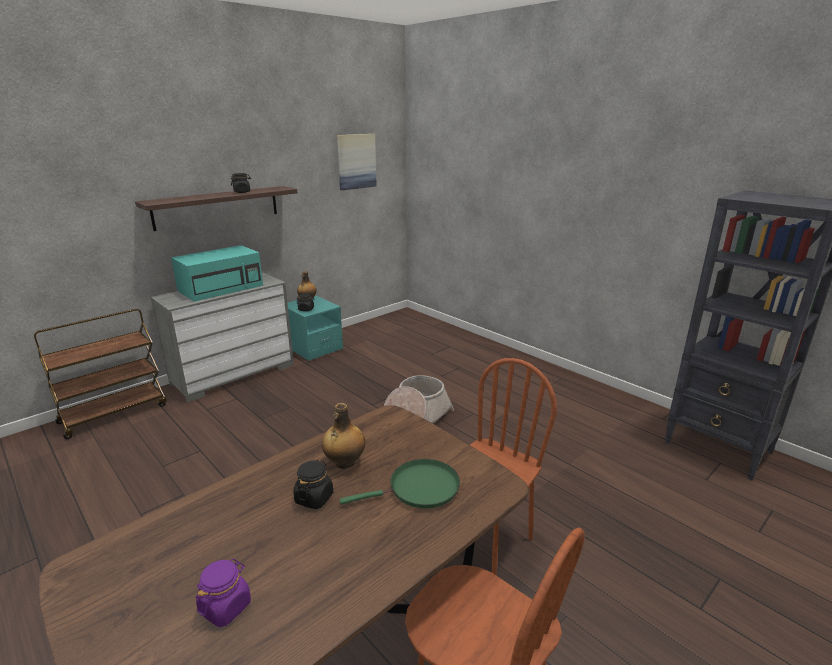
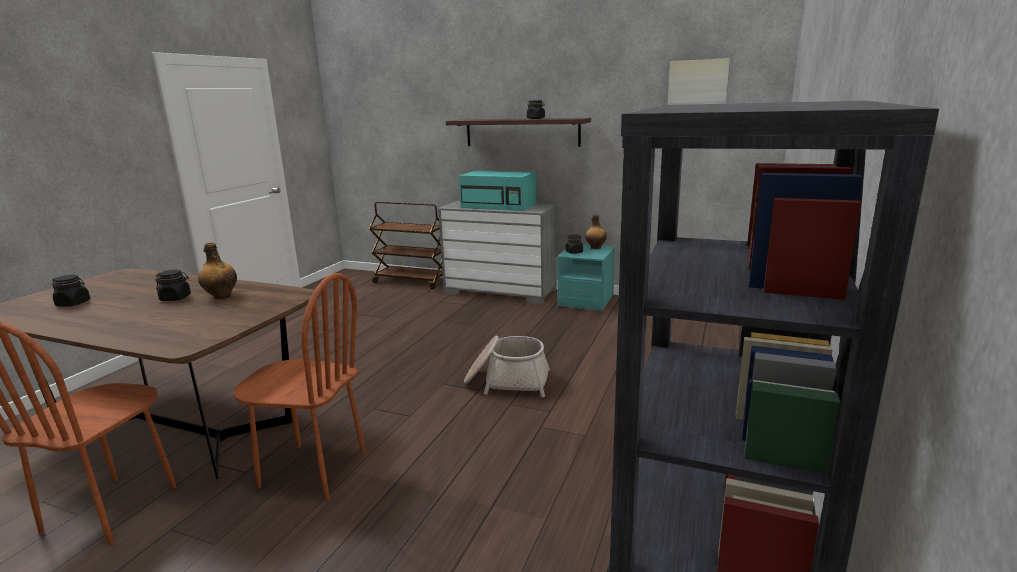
camera: 65 degrees right, 5 degrees down
purple jar [196,559,251,627] -> black jar [52,275,90,307]
green frying pan [339,459,460,508] -> none

